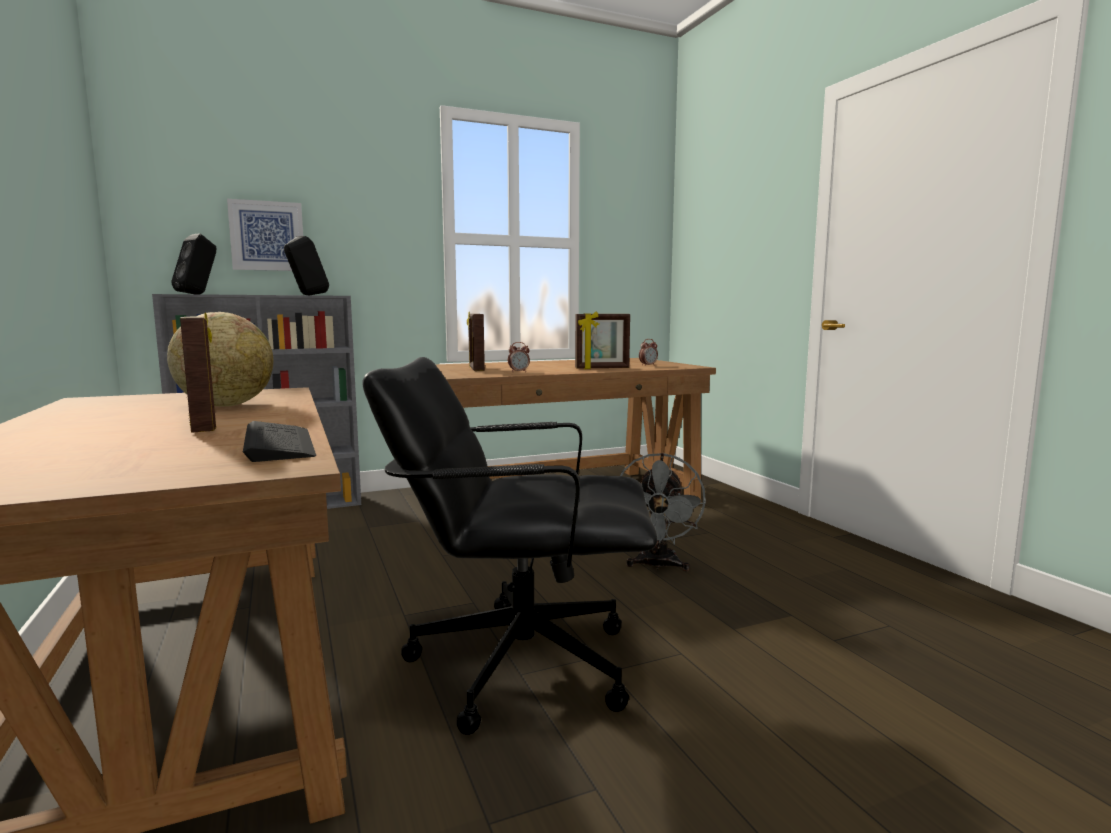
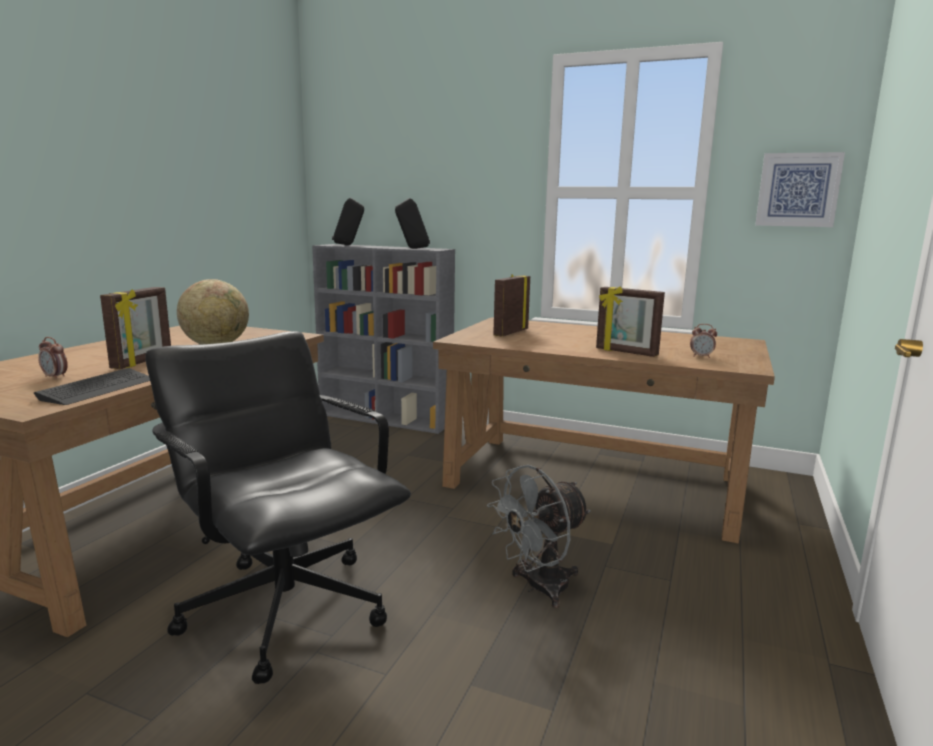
camera: 45 degrees right, 5 degrees up
picture [227,199,303,271] -> picture moved to [755,152,845,227]
alarm clock [508,342,530,372] -> alarm clock moved to [38,337,68,379]

